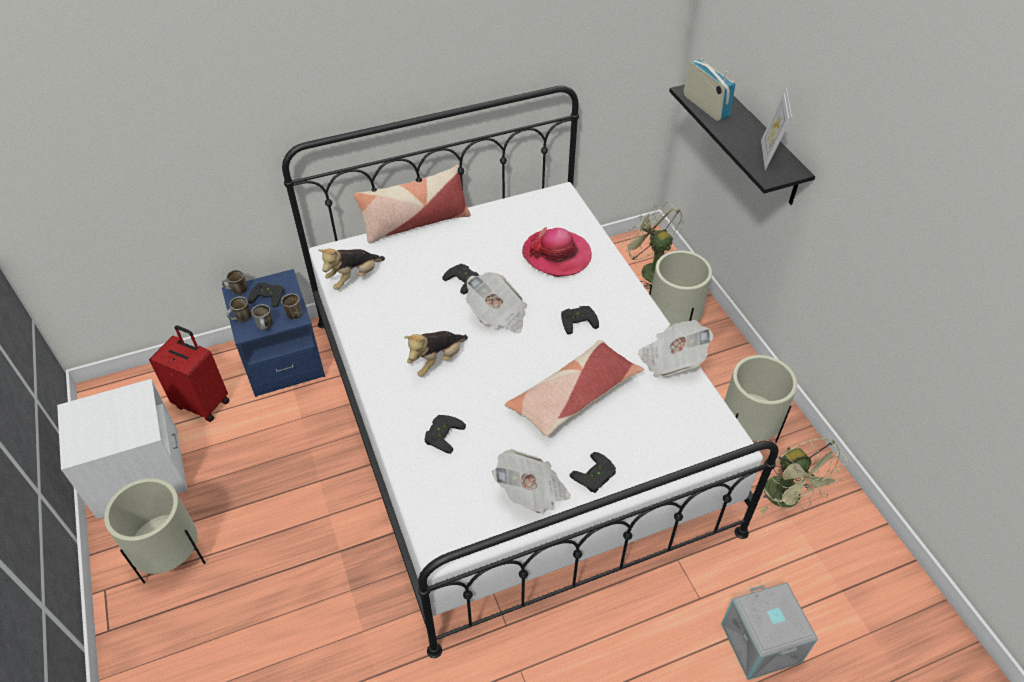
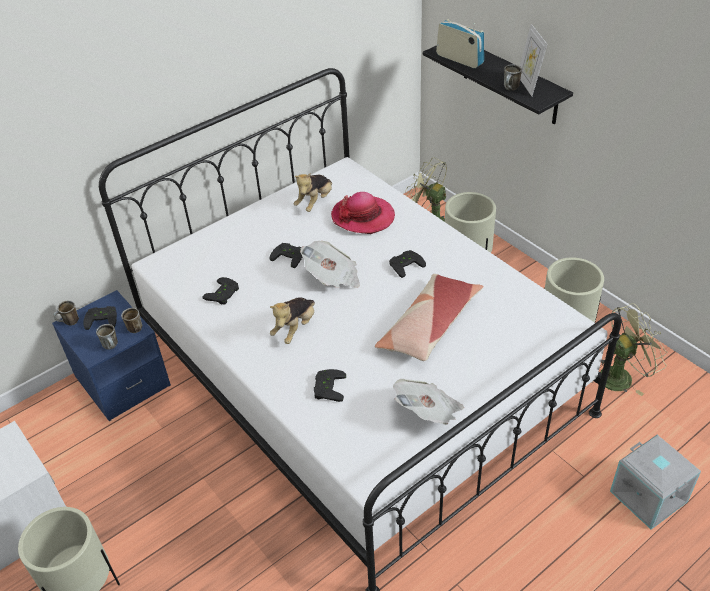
camera: 15 degrees left, 5 degrees down
red suitcase [149,325,230,422] -> none
mug [227,296,251,322] -> mug moved to [504,64,522,91]
plush toy [318,248,385,290] -> plush toy moved to [294,173,332,212]
pillow [353,165,471,244] -> none
black game controller [570,452,616,493] -> black game controller moved to [202,277,239,305]
newspaper [638,320,714,378] -> none
green fan [760,438,848,514] -> green fan turned 75 degrees counterclockwise [591,303,668,396]

